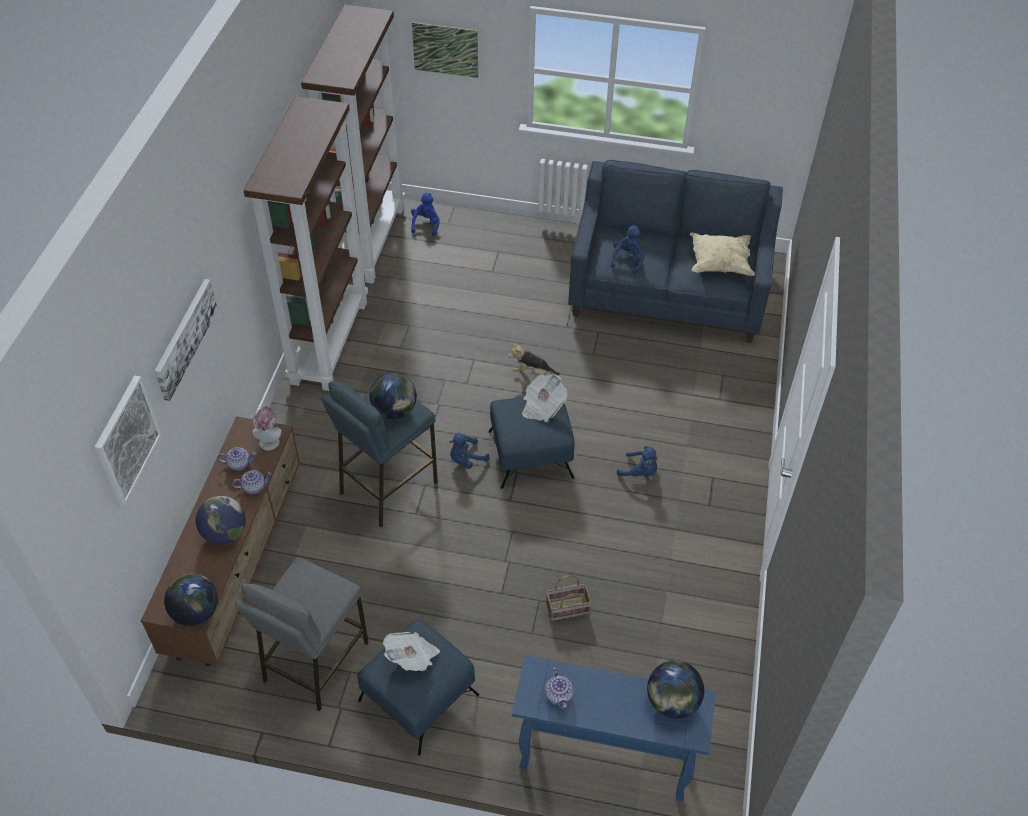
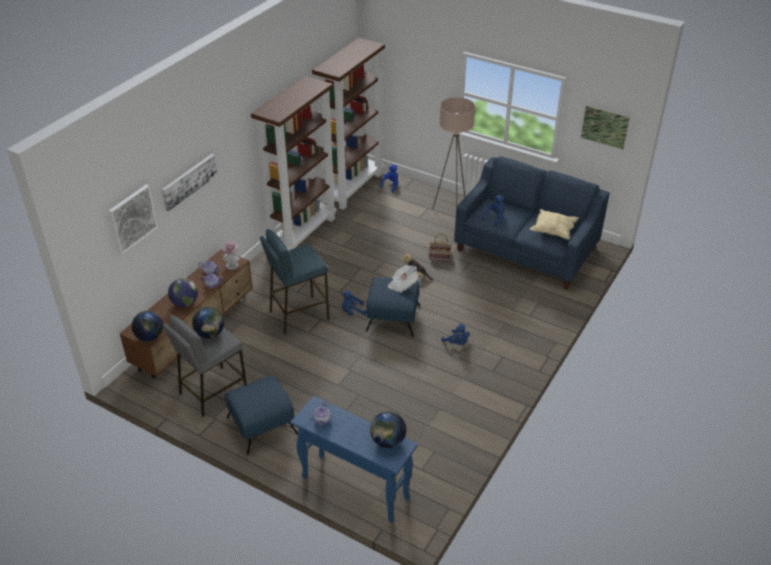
camera: 20 degrees right, 10 degrees down
globe [370,372,417,419] -> globe moved to [192,307,224,339]
newspaper [383,632,440,671] -> none
picture [412,22,478,78] -> picture moved to [581,106,630,149]
basket [546,575,592,621] -> basket moved to [429,234,452,261]
none -> beige floor lamp [432,97,475,210]

